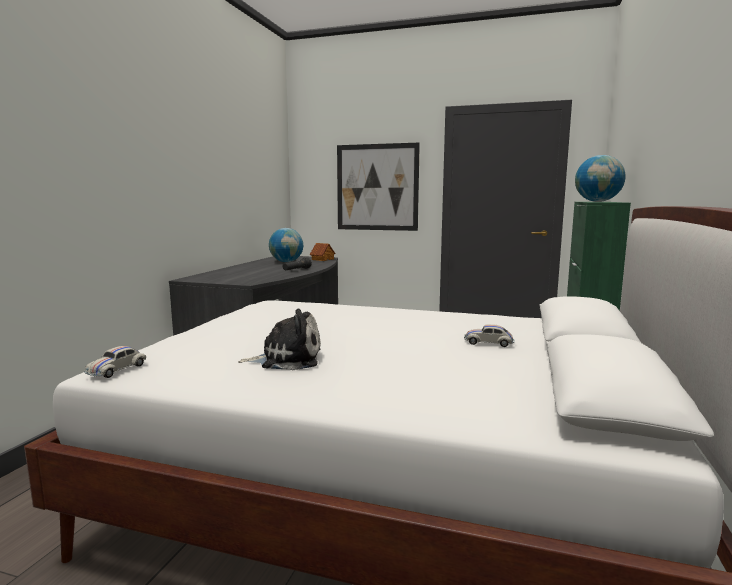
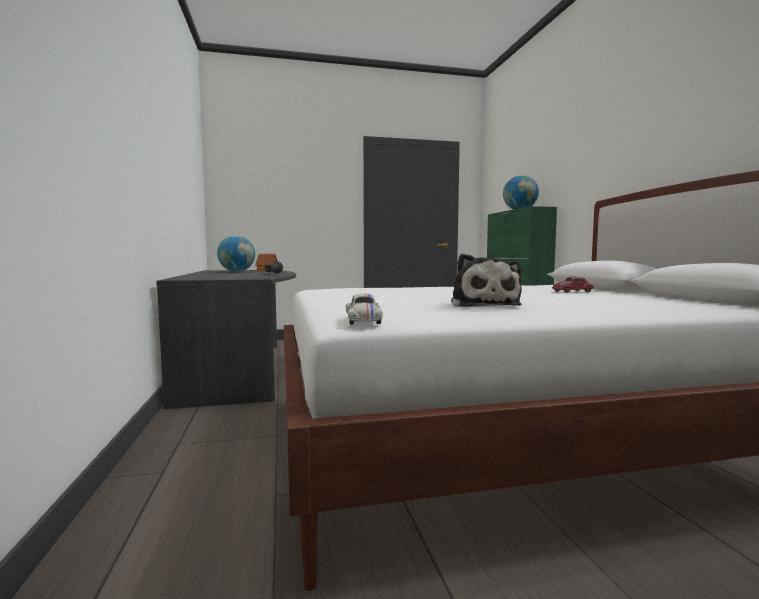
camera: 30 degrees left, 5 degrees down
plush toy [238,309,321,370] -> plush toy turned 120 degrees clockwise [451,254,522,307]
picture [337,143,420,231] -> none
white toy car [464,324,515,347] -> red toy car [552,277,594,293]

